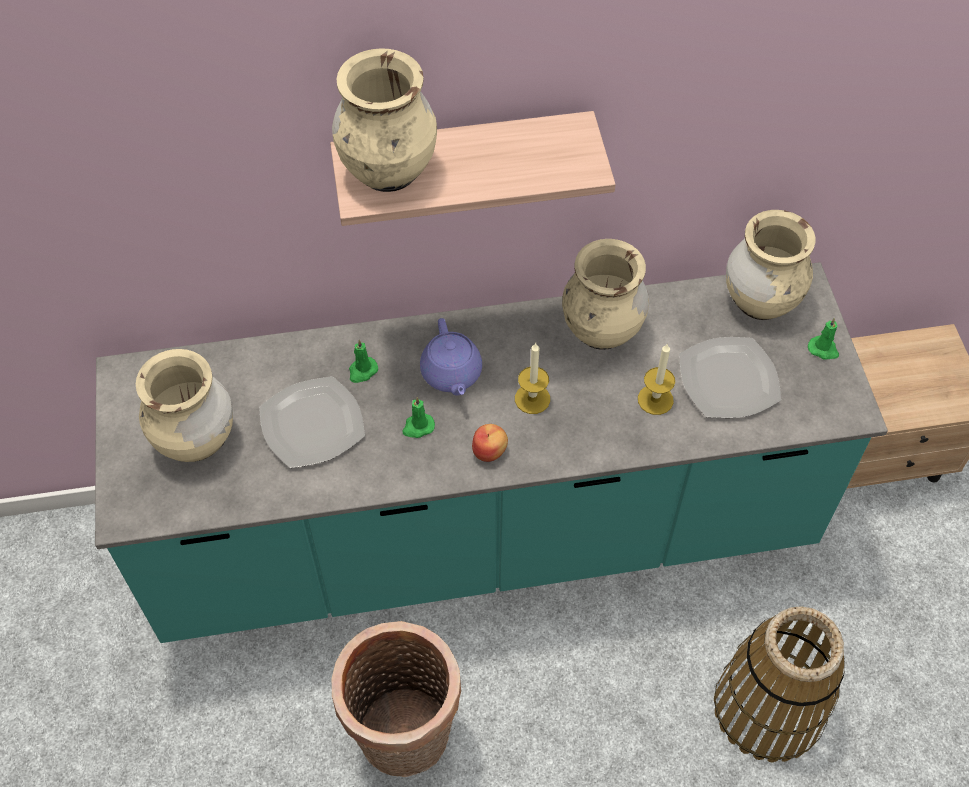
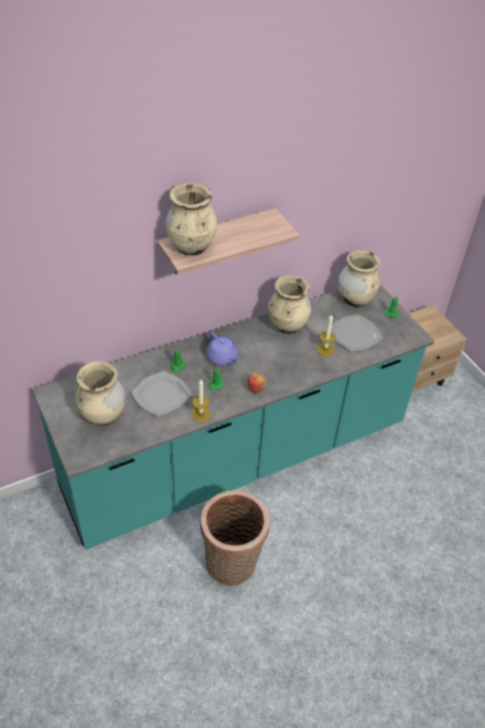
camera: 20 degrees left, 10 degrees down
candle [515,343,550,414] -> candle moved to [191,380,211,422]
basket [714,606,845,762] -> none

